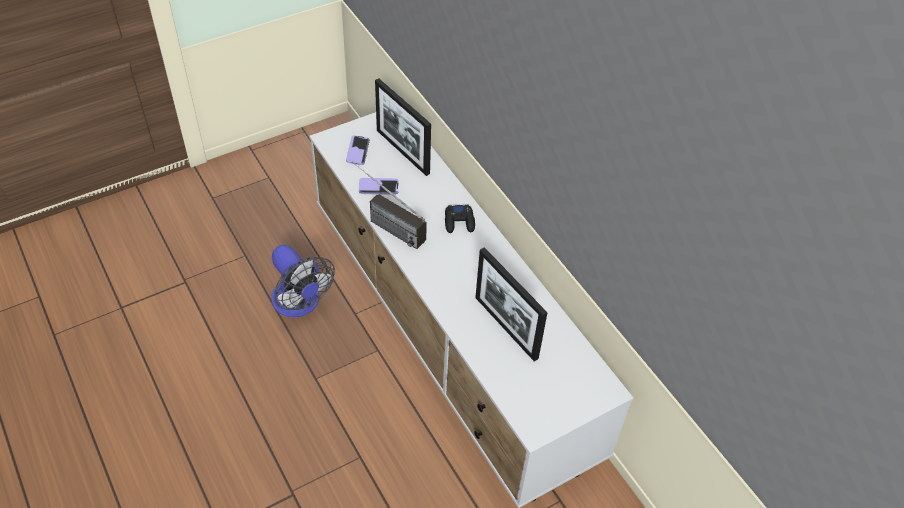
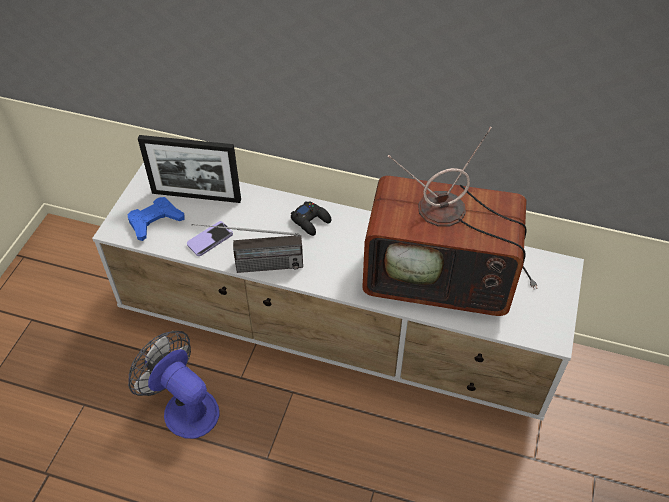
camera: 40 degrees left, 0 degrees up
fan [272,245,335,318] -> fan turned 150 degrees counterclockwise [128,331,220,439]
phone [346,135,370,165] -> blue game controller [128,197,185,241]
picture frame [475,247,548,362] -> television [362,127,537,316]

